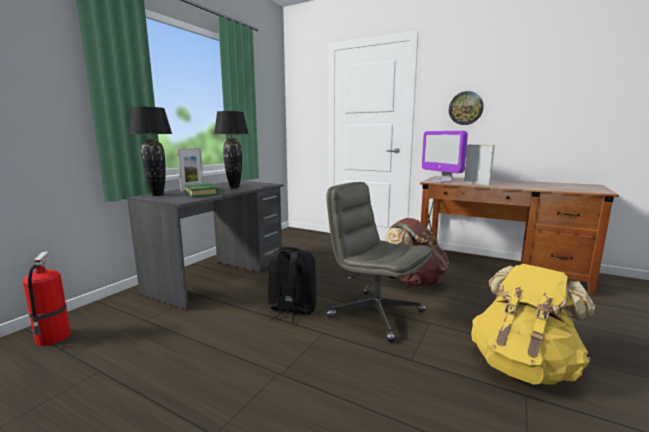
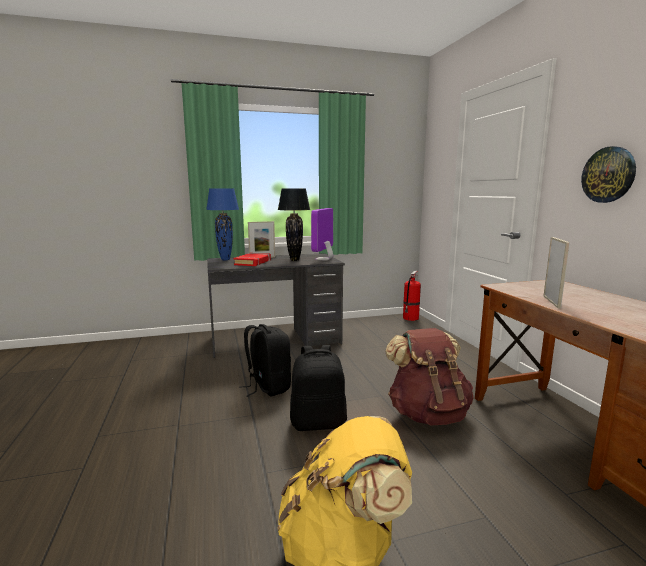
camera: 45 degrees right, 0 degrees up
fire extinguisher [22,252,71,346] -> fire extinguisher moved to [403,271,421,321]
black table lamp [129,107,172,196] -> blue table lamp [206,189,239,260]
green book [185,183,220,197] -> red book [234,253,271,266]
grey office chair [326,182,432,342] -> black backpack [290,345,347,431]
monitor [422,131,468,183] -> monitor moved to [311,208,333,261]

